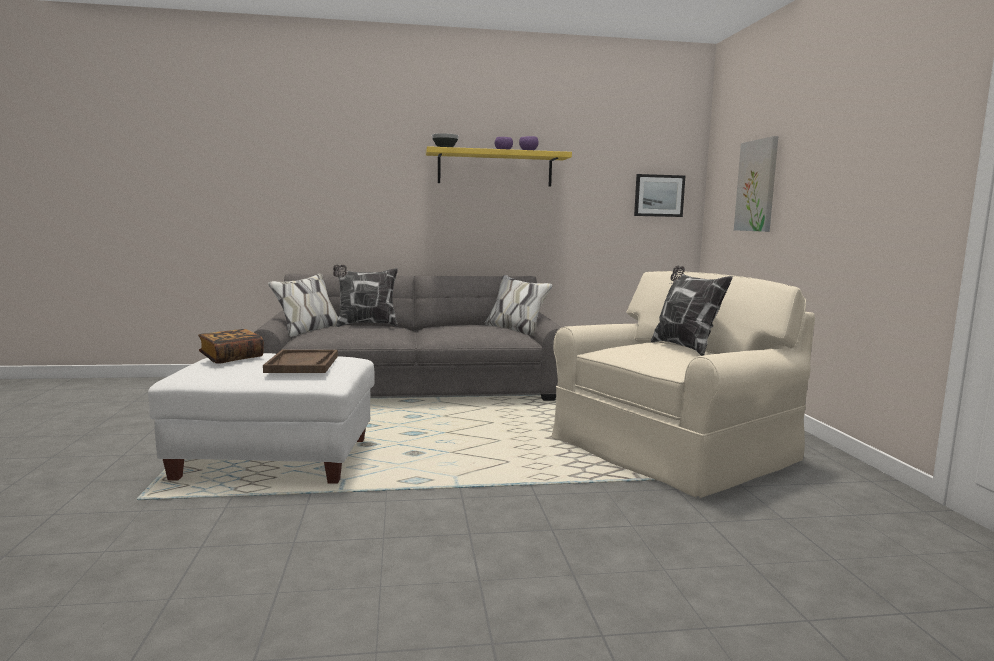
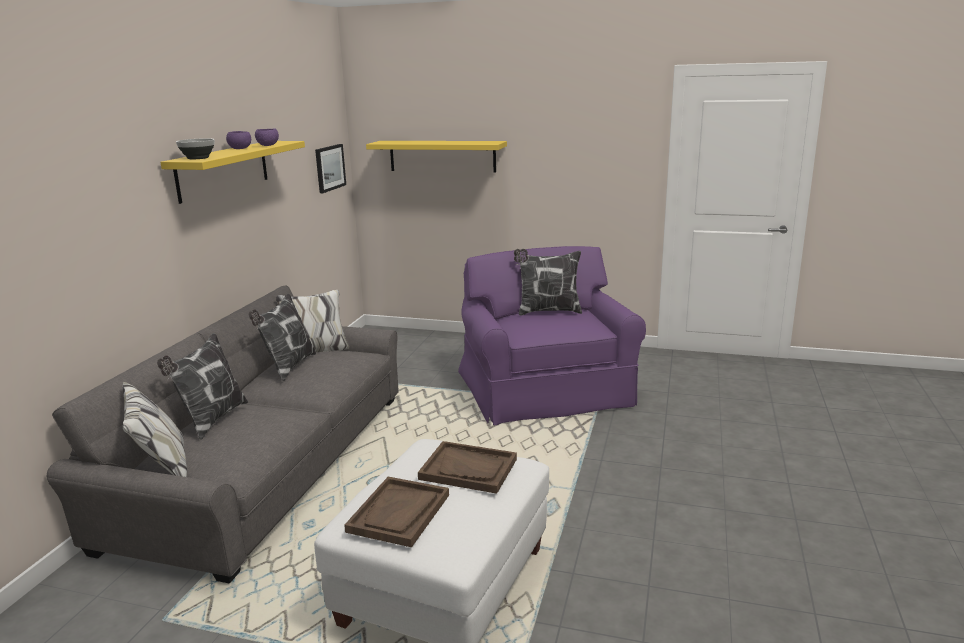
camera: 65 degrees left, 10 degrees up
book [198,329,264,364] -> brown tray [344,477,449,547]
beige armchair [551,271,815,498] -> purple armchair [458,246,646,425]
picture [734,136,778,232] -> yellow shelf [366,141,507,173]
none -> pillow [249,293,316,381]

